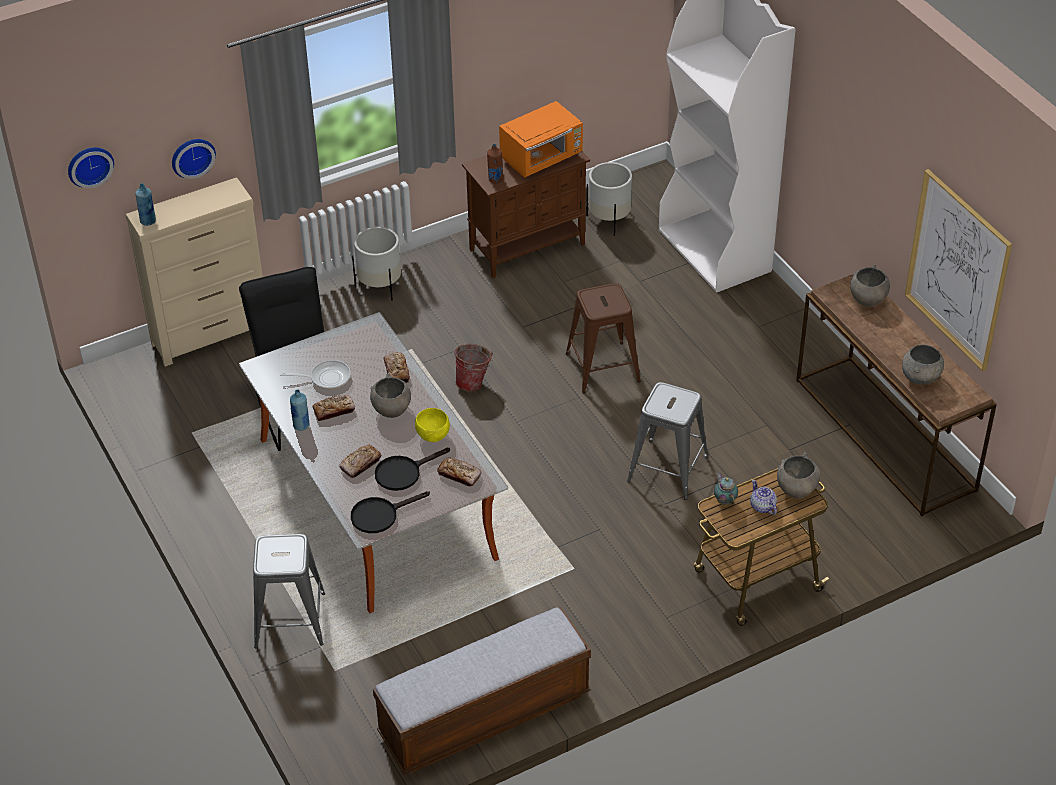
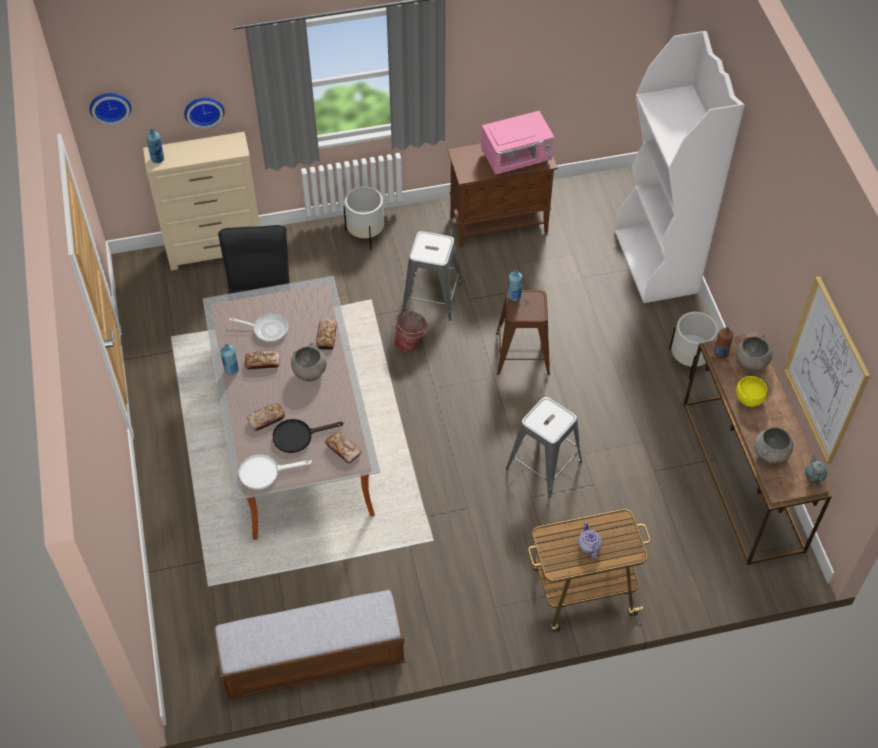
camera: 15 degrees right, 10 degrees up
grey stool [253,534,325,649] -> grey stool moved to [402,231,462,321]
black frying pan [351,491,430,533] -> white frying pan [239,454,312,490]
yellow bowl [415,408,450,442] -> yellow bowl moved to [736,376,767,407]
brown bottle [487,144,503,183] -> brown bottle moved to [714,327,733,359]
orange microwave [499,101,583,178] -> pink microwave [481,111,554,175]
white planter [586,162,632,236] -> white planter moved to [669,312,718,379]
teapot [714,473,738,505] -> teapot moved to [805,454,827,486]
grey bowl [777,452,820,498] -> none
none -> blue bottle [508,270,522,301]

